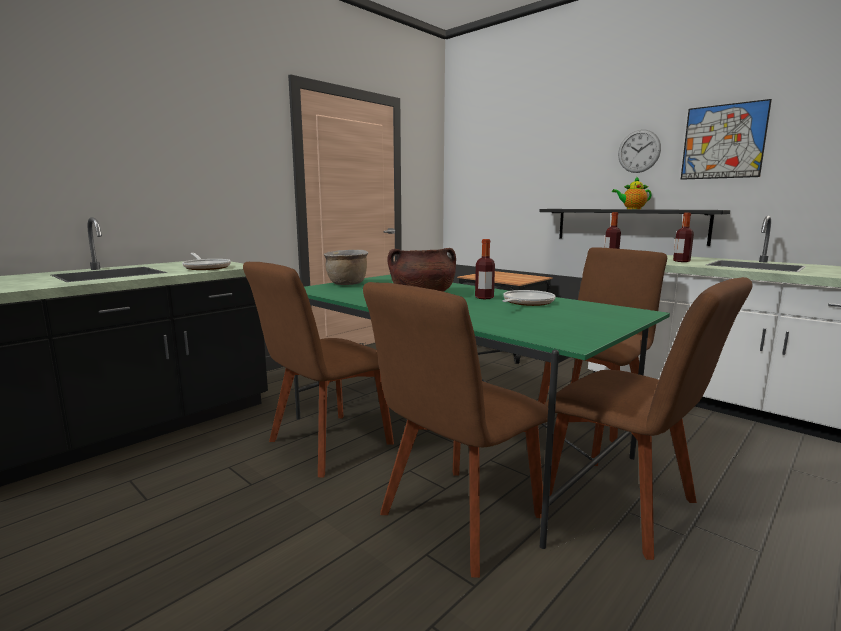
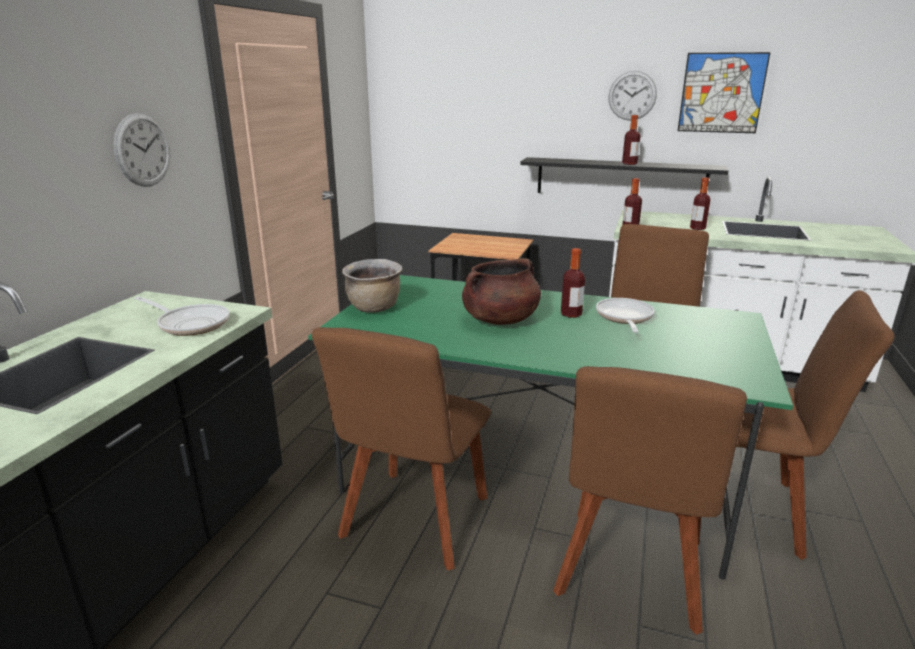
camera: 25 degrees left, 10 degrees up
teapot [612,176,652,209] -> bottle [622,115,640,165]
none -> wall clock [114,113,170,187]

